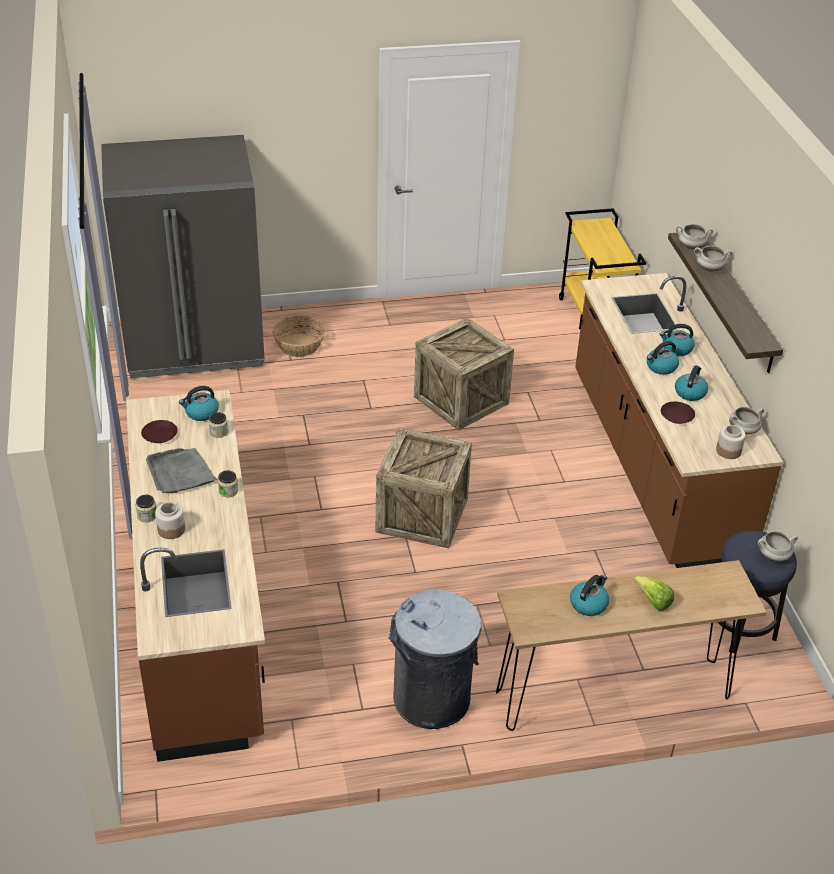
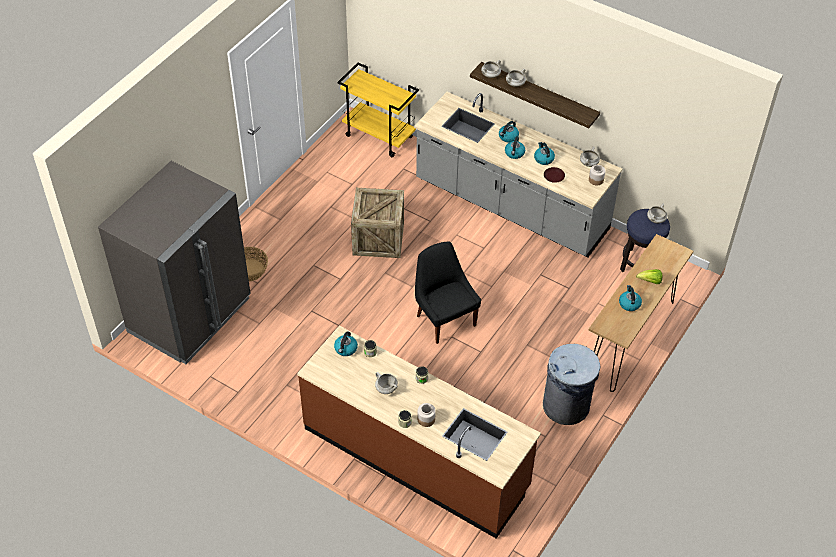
camera: 45 degrees left, 10 degrees up
brown plate [141,420,177,443] -> none
grey tray [146,448,217,493] -> white cooking pot [375,372,398,394]
crate [376,428,472,548] -> black chair [415,241,481,344]
brown counter [575,273,783,568] -> grey counter [414,92,622,257]

